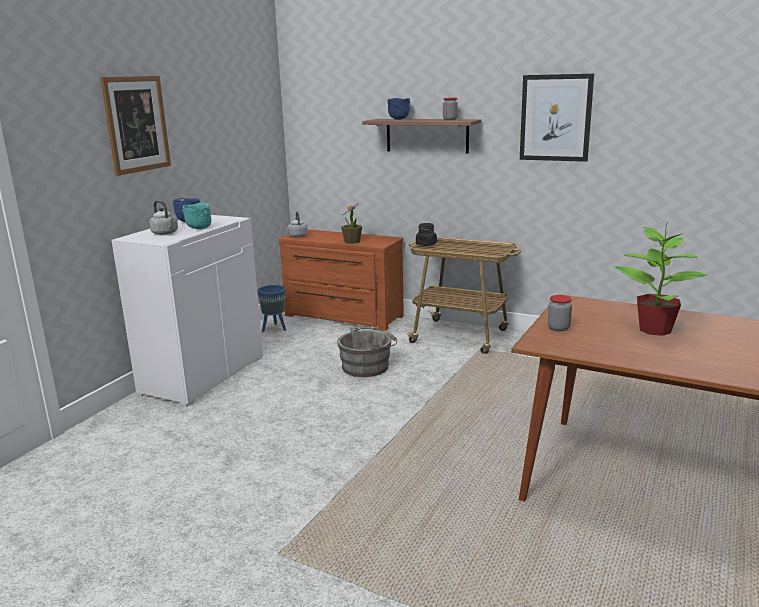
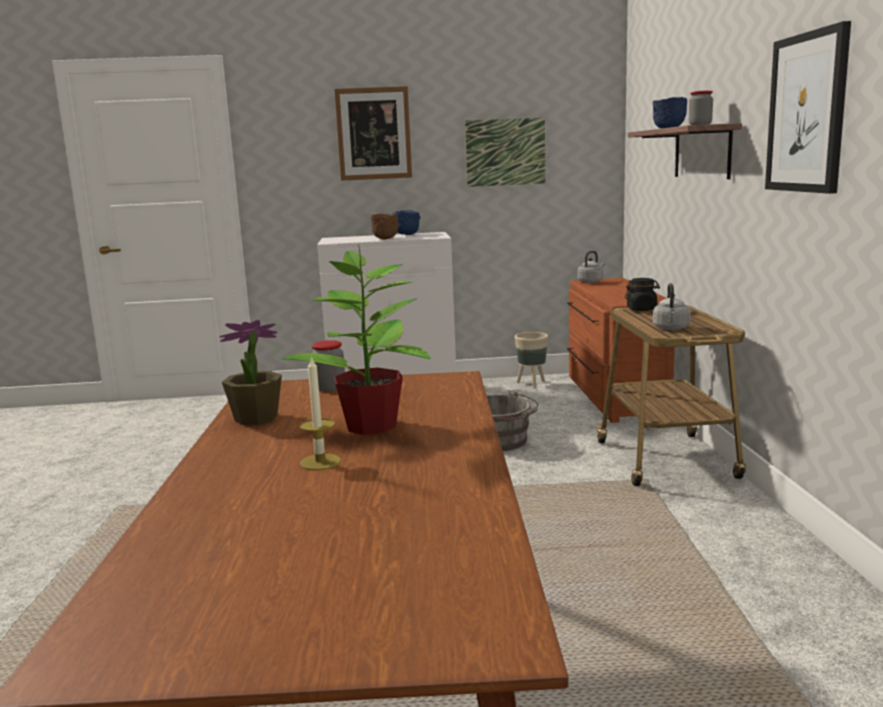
camera: 60 degrees right, 5 degrees down
grey kettle [149,200,178,235] -> grey kettle moved to [653,283,691,330]
turquoise bowl [182,203,212,229] -> brown bowl [371,213,398,240]
blue planter [257,285,286,332] -> beige planter [515,332,548,389]
potted plant [341,203,362,244] -> potted plant moved to [220,320,282,425]
none -> candle [300,355,341,470]
none -> picture [465,117,545,187]

